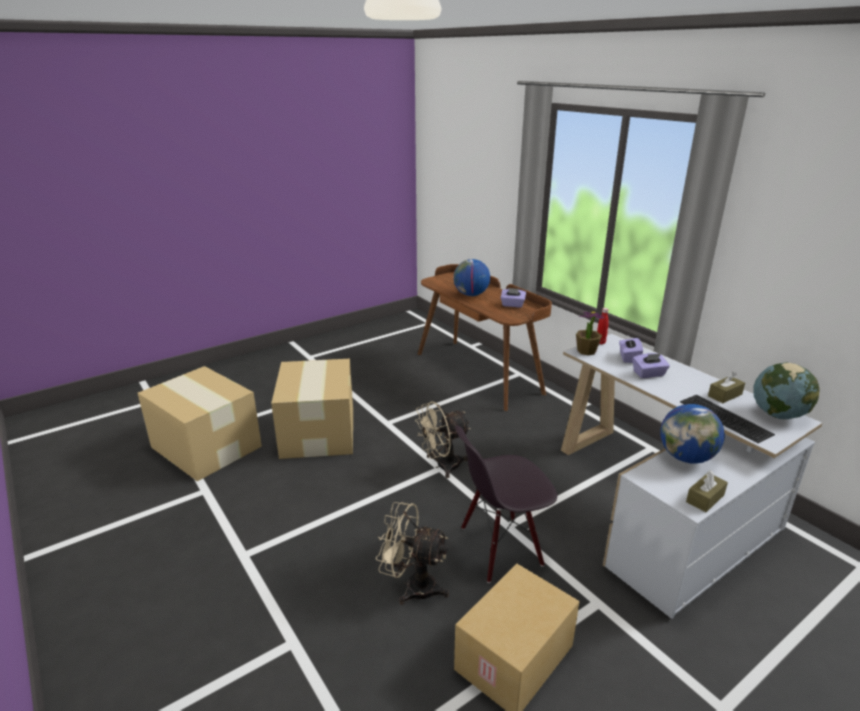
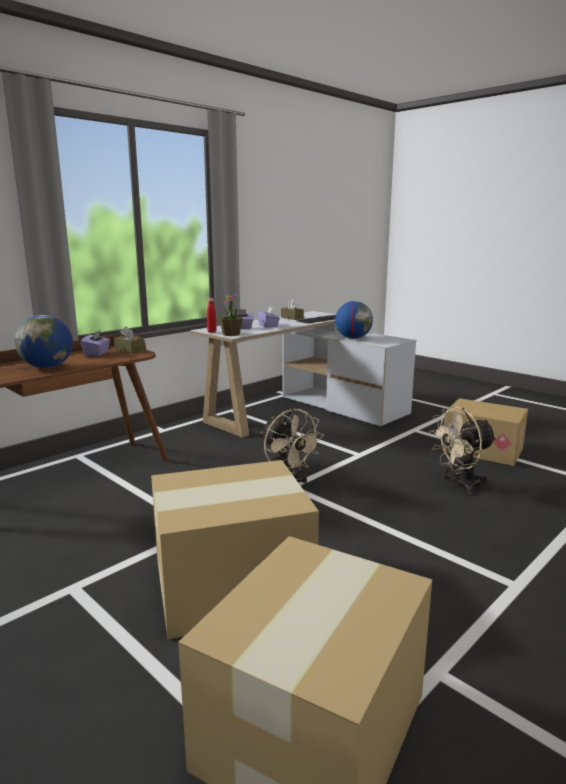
camera: 100 degrees left, 10 degrees down
beige fan [375,502,449,605] -> beige fan turned 60 degrees clockwise [429,406,497,495]
black chair [455,425,557,583] -> none
brown tissue box [686,470,728,512] -> brown tissue box moved to [114,326,144,353]
globe [753,362,820,419] -> none

